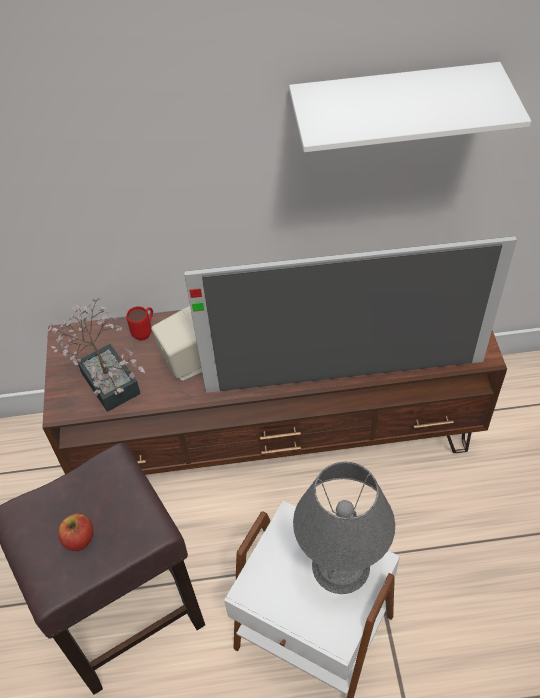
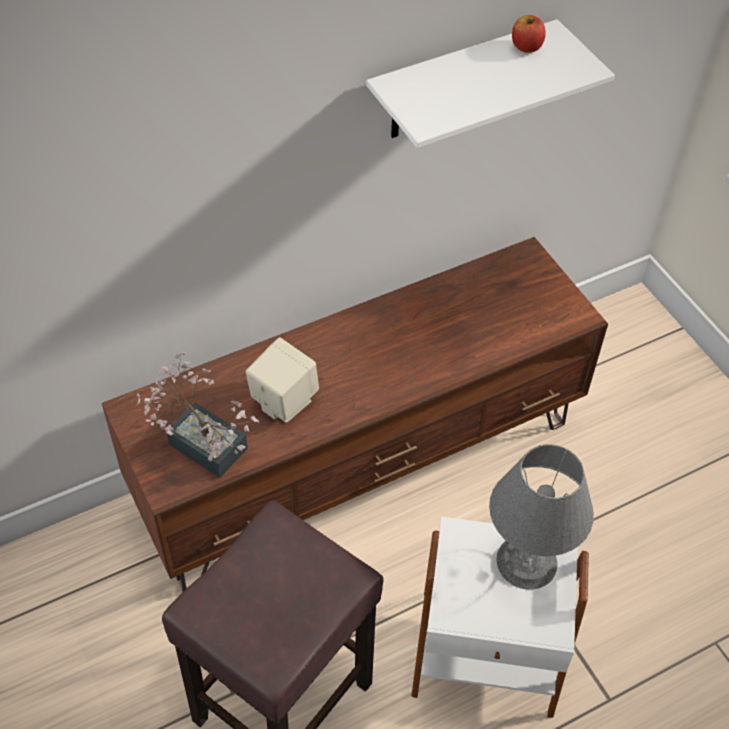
camera: 25 degrees left, 0 degrees up
apple [58,514,93,551] -> apple moved to [512,15,546,53]
red mug [126,306,153,341] -> none
television [184,236,517,393] -> none

